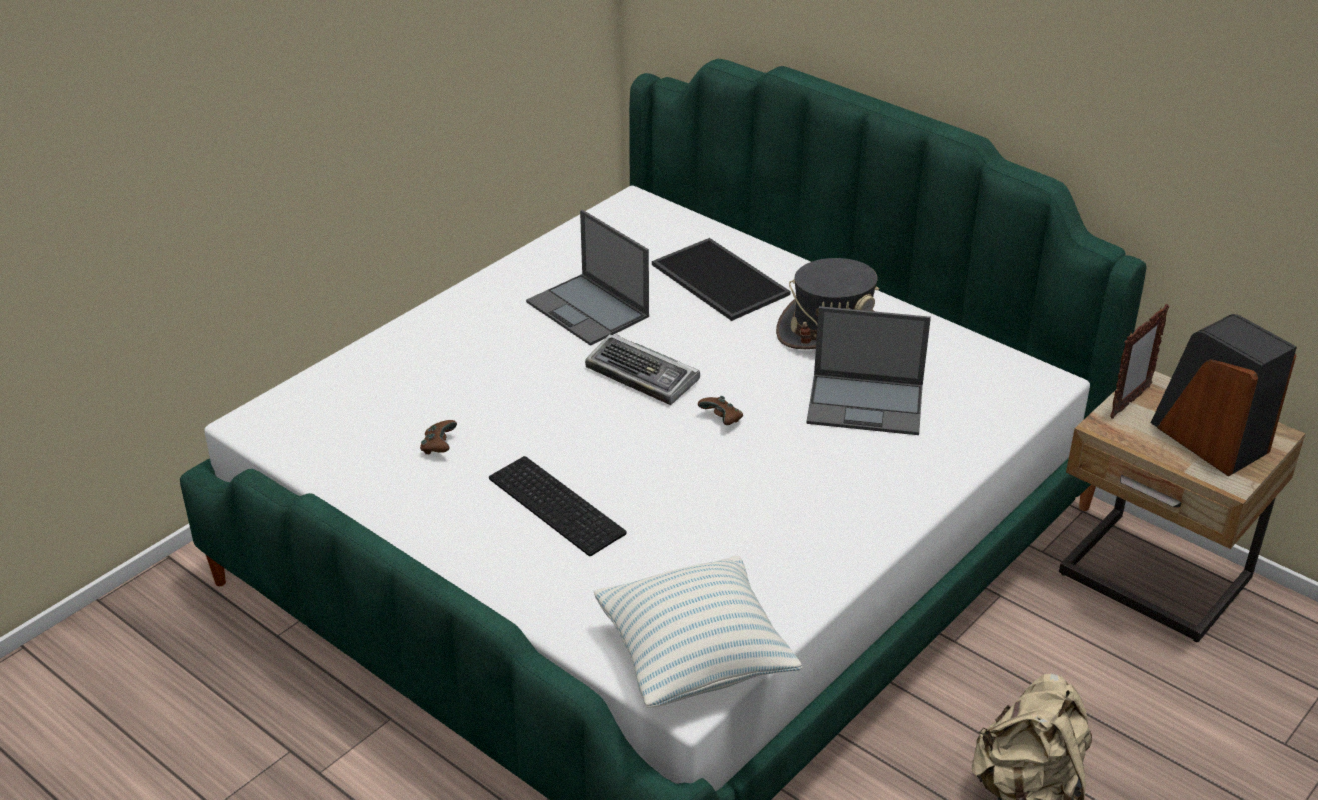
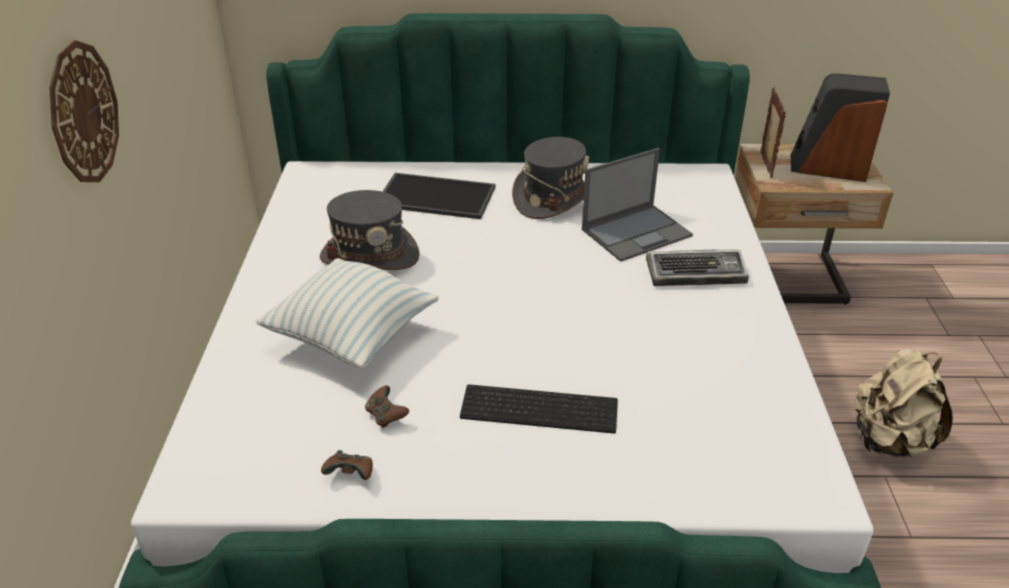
camera: 40 degrees left, 0 degrees up
laptop [526,209,649,346] -> grey hat [320,190,419,270]
keyboard [585,334,700,405] -> keyboard moved to [646,249,749,286]
pillow [594,555,803,708] -> pillow moved to [256,258,439,368]
brown game controller [698,396,743,425] -> brown game controller moved to [321,450,373,480]
none -> wall clock [49,40,119,182]

